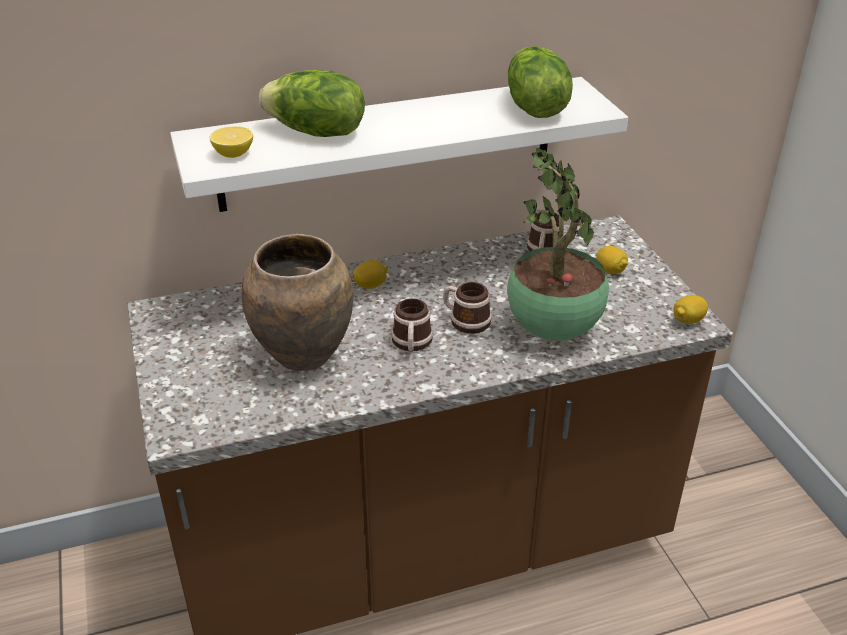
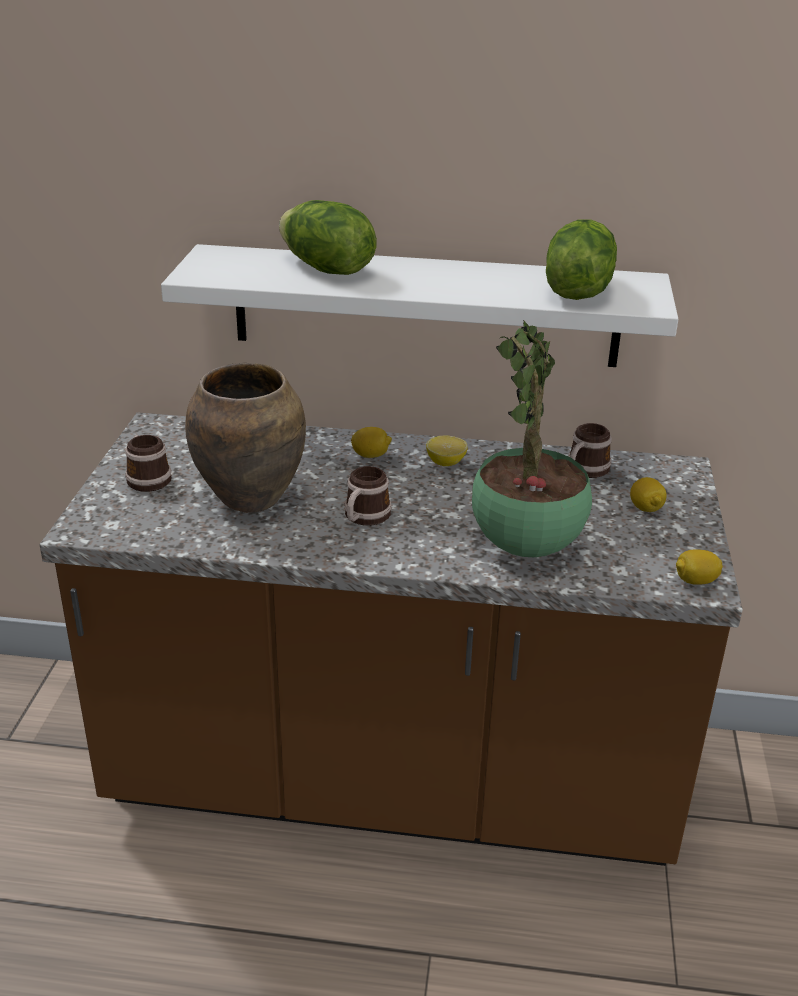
camera: 25 degrees right, 5 degrees down
lemon [210,126,253,158] -> lemon moved to [426,436,468,466]
mug [443,282,492,334] -> mug moved to [125,435,172,492]

